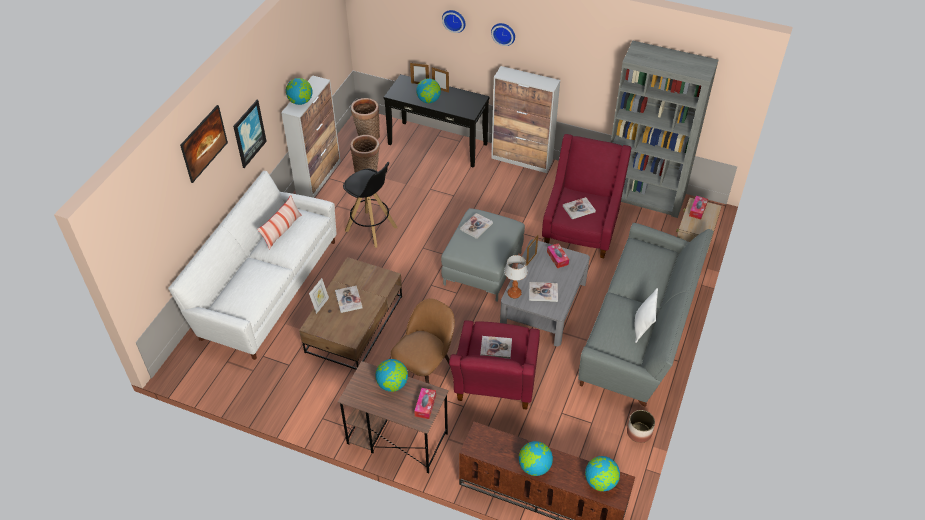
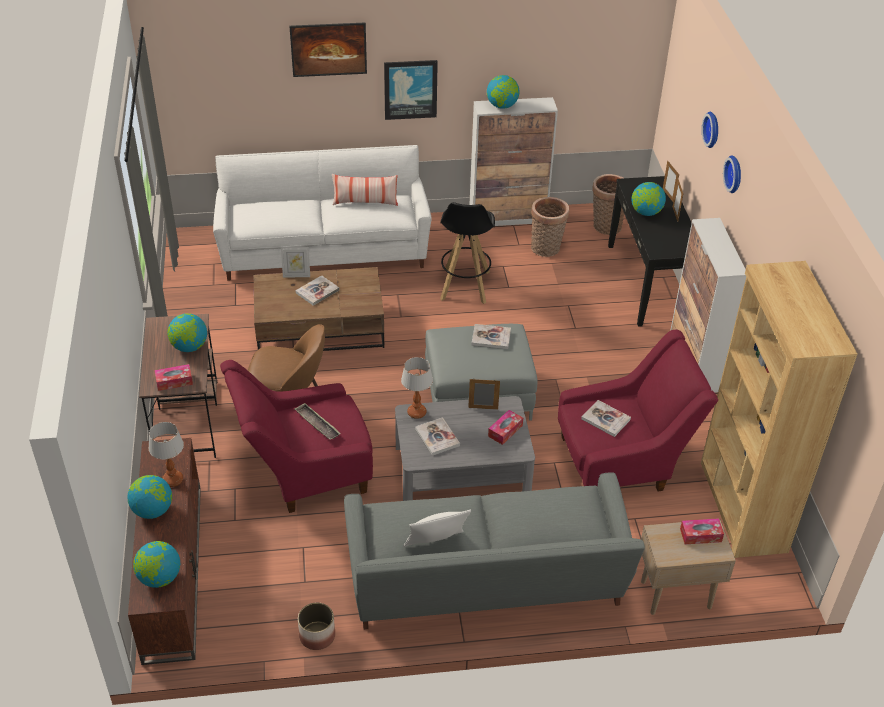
camera: 60 degrees right, 5 degrees down
book [480,336,512,359] -> tray [295,403,341,440]
grey bookcase [611,41,718,218] -> brown bookcase [701,261,857,558]
none -> table lamp [149,422,184,487]

